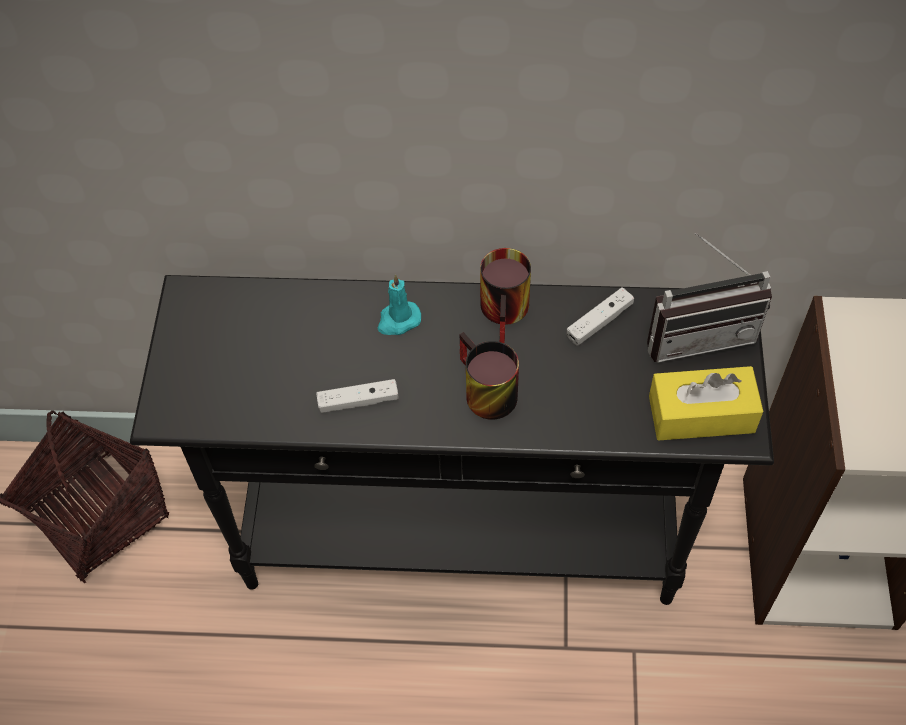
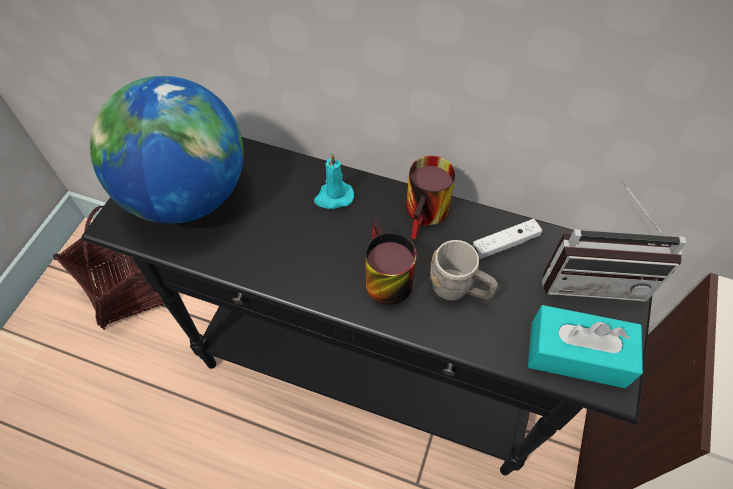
camera: 15 degrees right, 0 degrees up
white game controller [316,379,399,413] -> none
yellow tissue box [649,366,763,441] -> turquoise tissue box [528,305,643,388]
none -> globe [90,76,244,224]
none -> grey mug [430,240,498,301]

